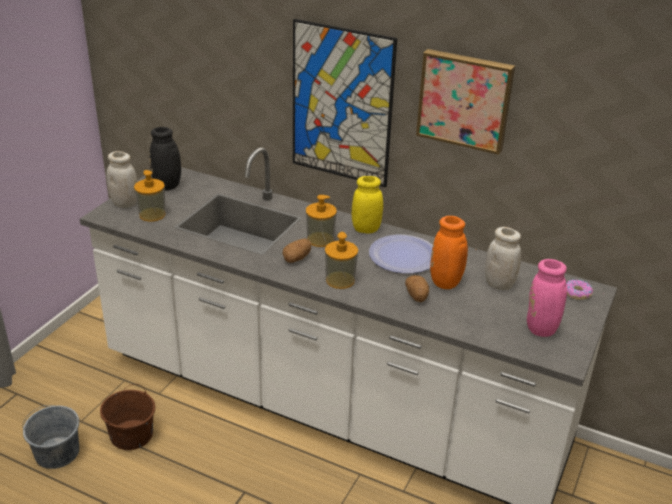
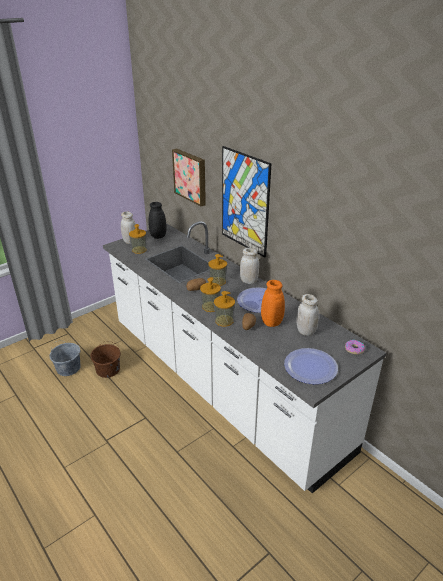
camera: 25 degrees right, 0 degrees up
yellow jar [352,176,383,234] -> white jar [240,248,259,284]
picture [416,49,515,155] -> picture moved to [172,149,206,206]
pink vase [527,259,604,337] -> plate [284,348,338,384]
none -> soap dispenser [214,291,235,327]

